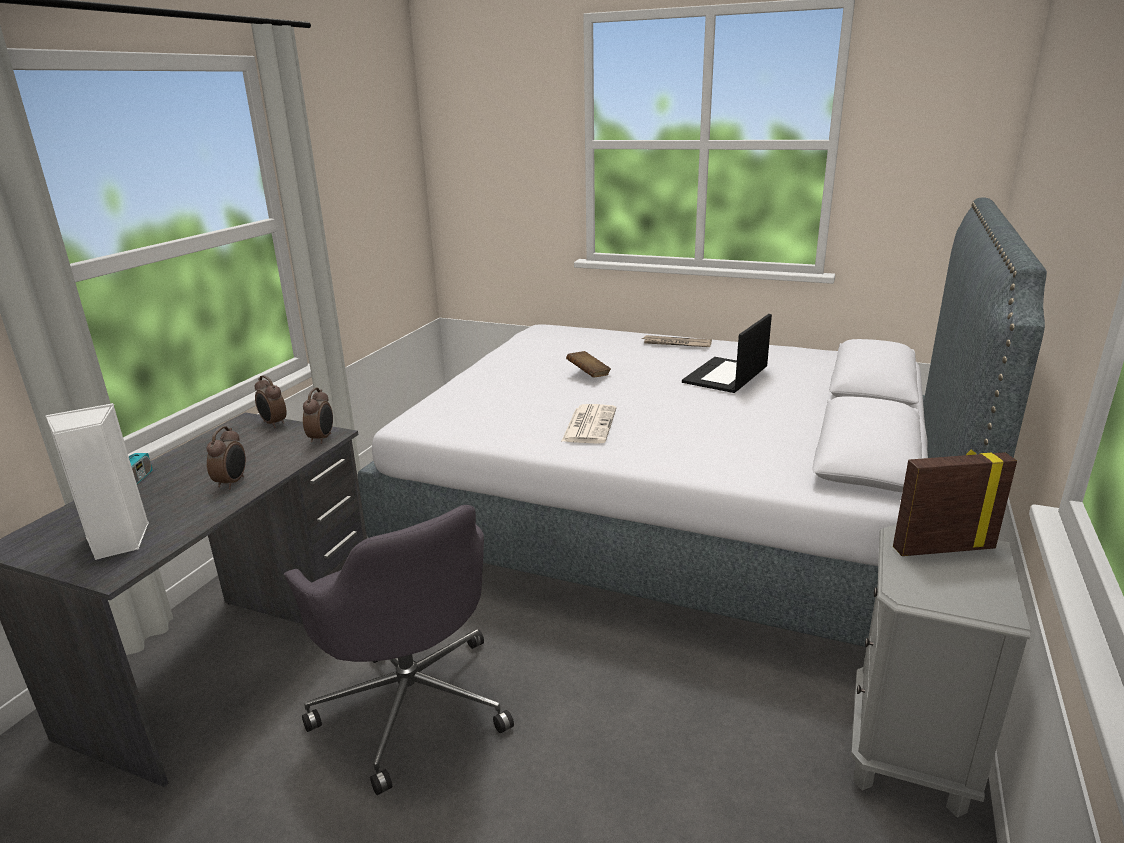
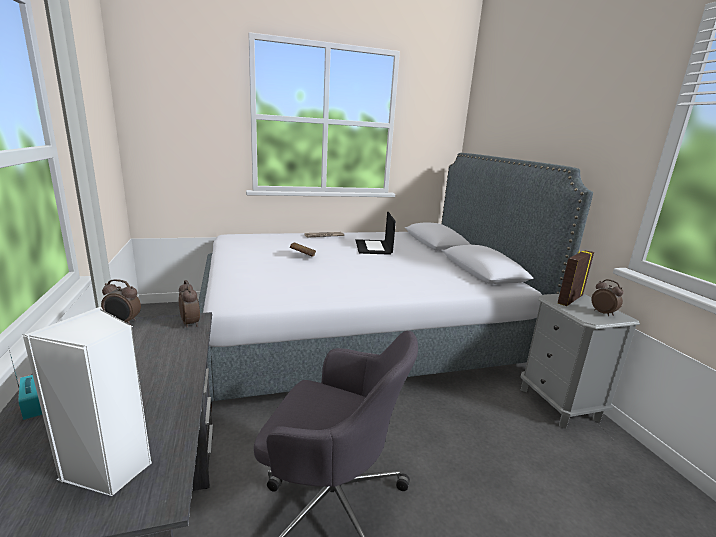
camera: 40 degrees left, 5 degrees down
alarm clock [207,426,246,489] -> alarm clock moved to [591,279,624,316]
newspaper [561,404,616,444] -> none

